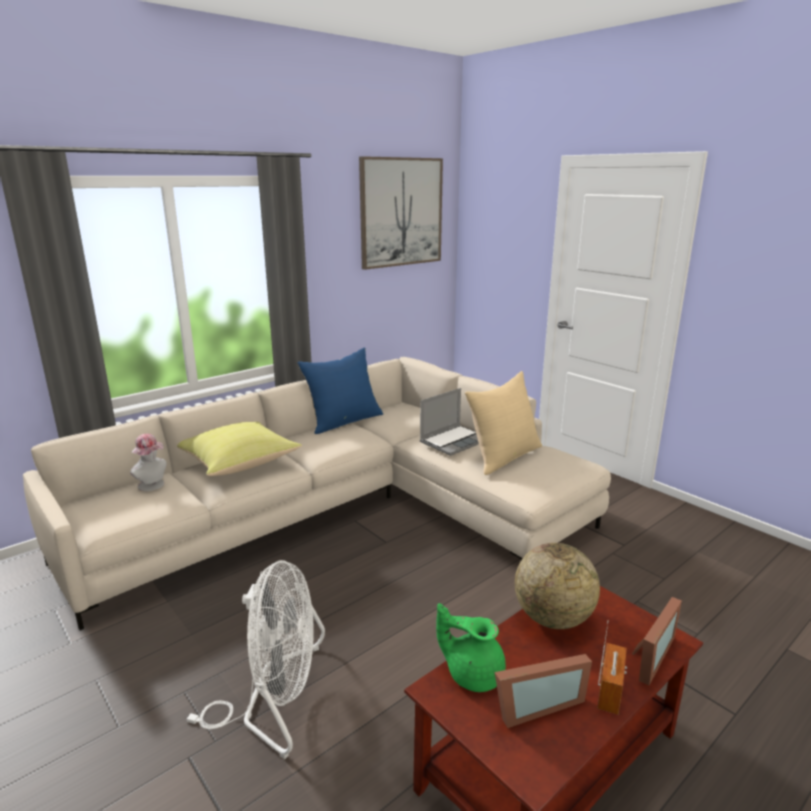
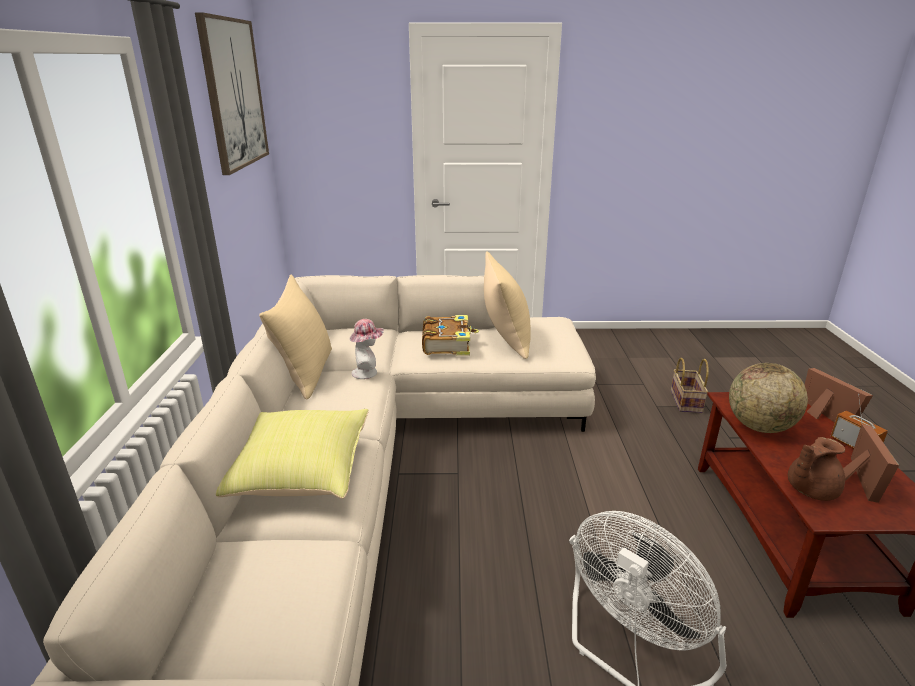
camera: 50 degrees left, 5 degrees up
hat [130,434,167,491] -> hat moved to [350,319,384,379]
blue pillow [297,347,383,434] -> beige pillow [259,275,332,400]
laptop [420,388,479,456] -> book [422,315,479,356]
green teapot [436,603,506,692] -> brown teapot [788,437,845,501]
none -> basket [671,358,709,413]

